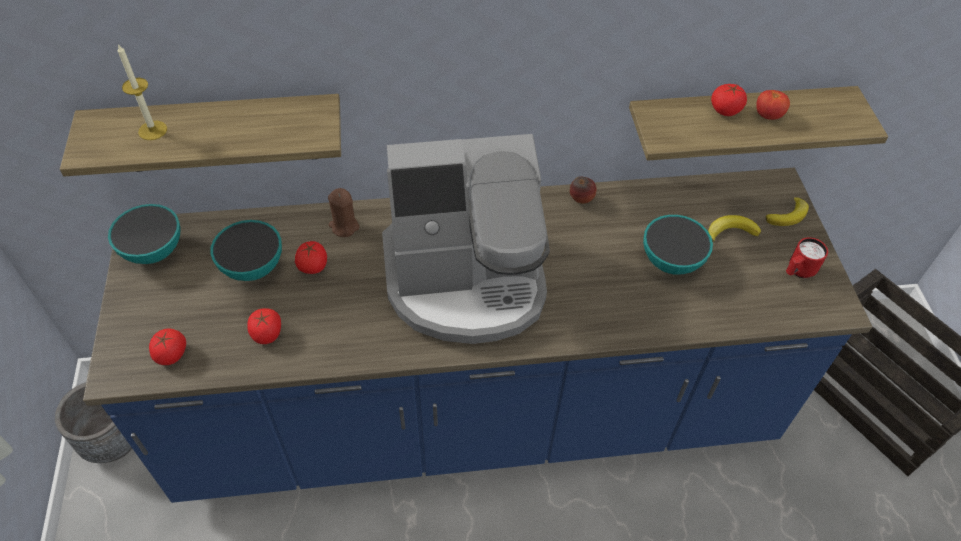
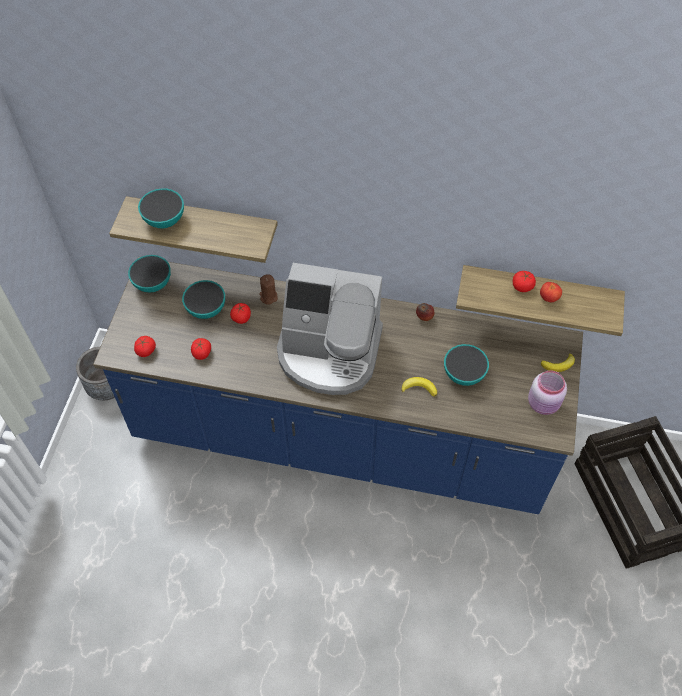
camera: 20 degrees right, 5 degrees up
candle [118,44,167,140] -> bowl [138,188,184,228]
banana [708,215,761,242] -> banana moved to [401,377,437,397]
red mug [786,237,828,278] -> pink jar [528,370,567,415]

